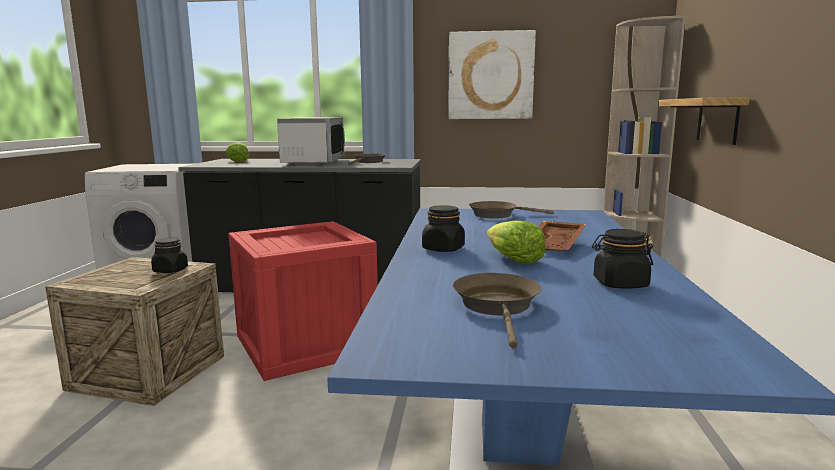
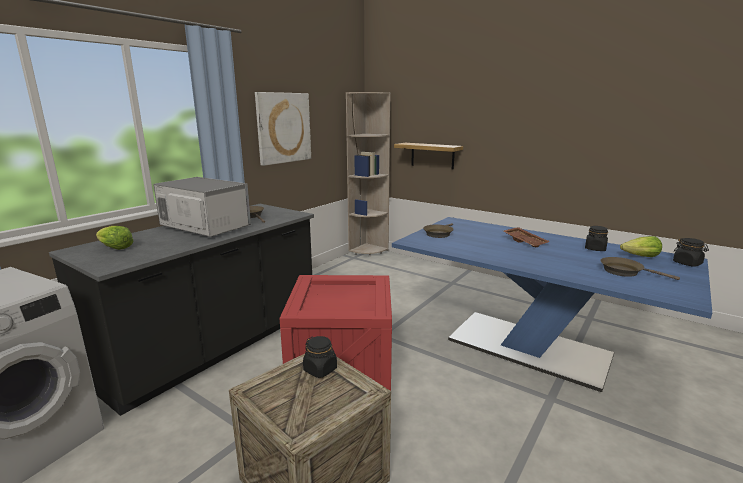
camera: 60 degrees left, 5 degrees up
black jar [422,205,465,252] -> black jar moved to [673,238,709,267]
lettuce [487,220,546,264] -> lettuce moved to [620,236,662,257]

